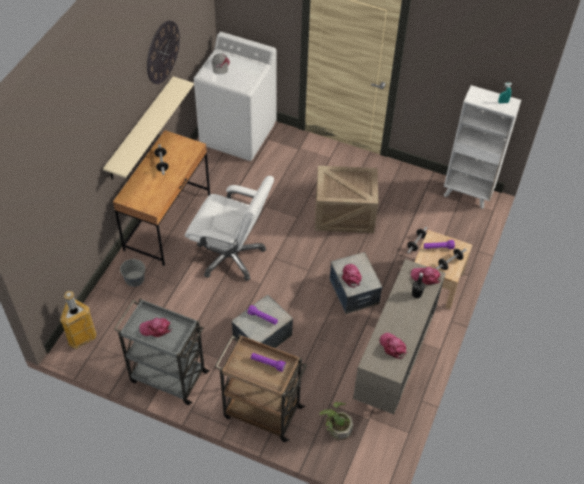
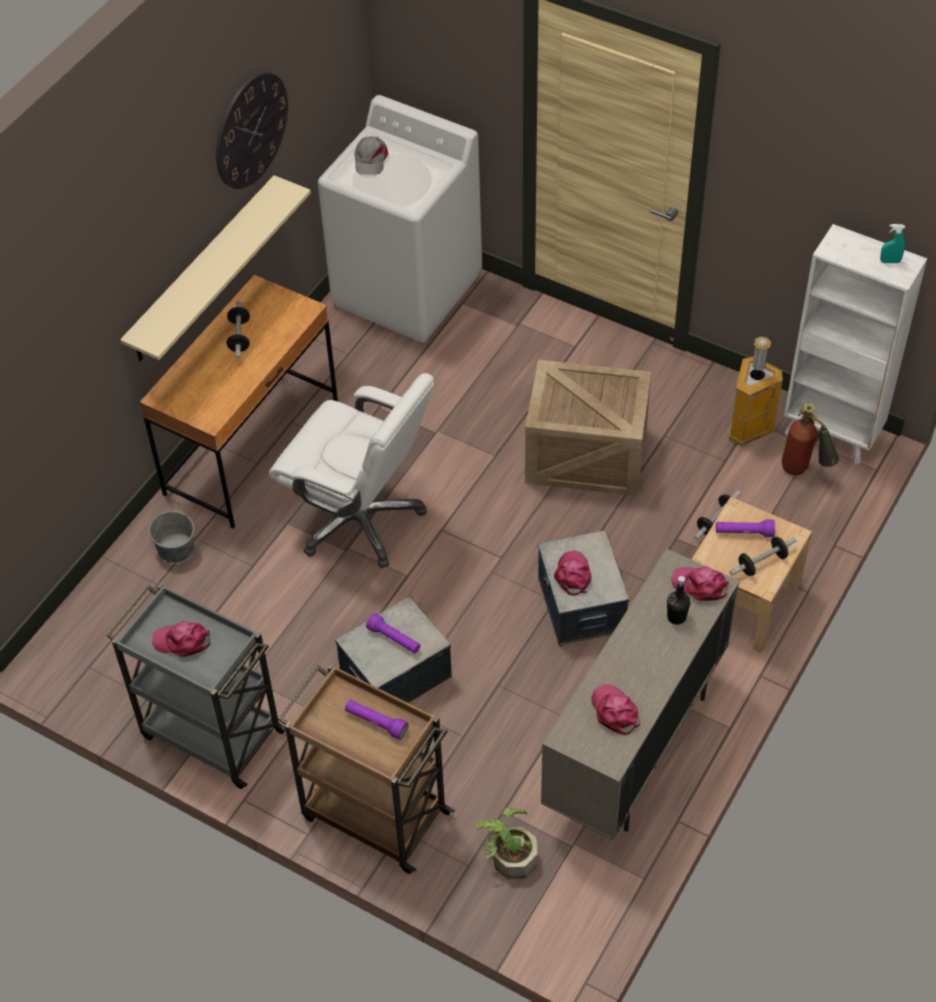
camera: 10 degrees right, 0 degrees up
trash can [60,291,96,349] -> trash can moved to [729,337,783,447]
none -> fire extinguisher [782,403,839,475]

